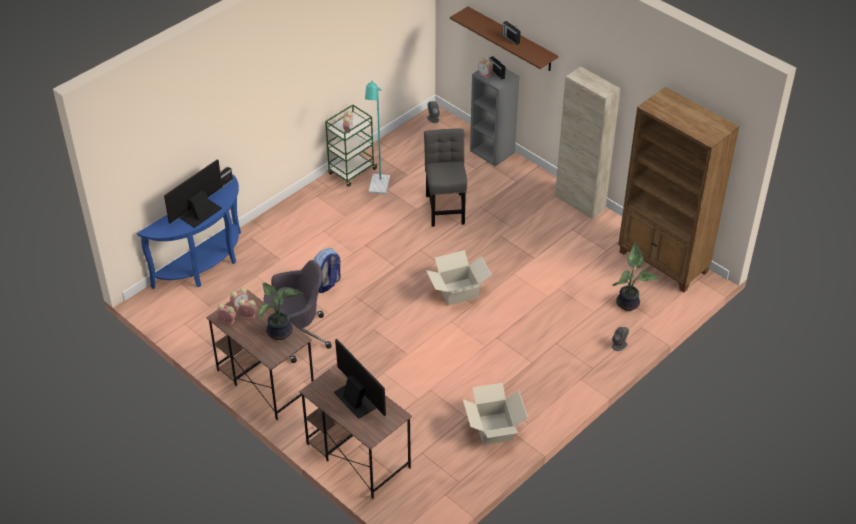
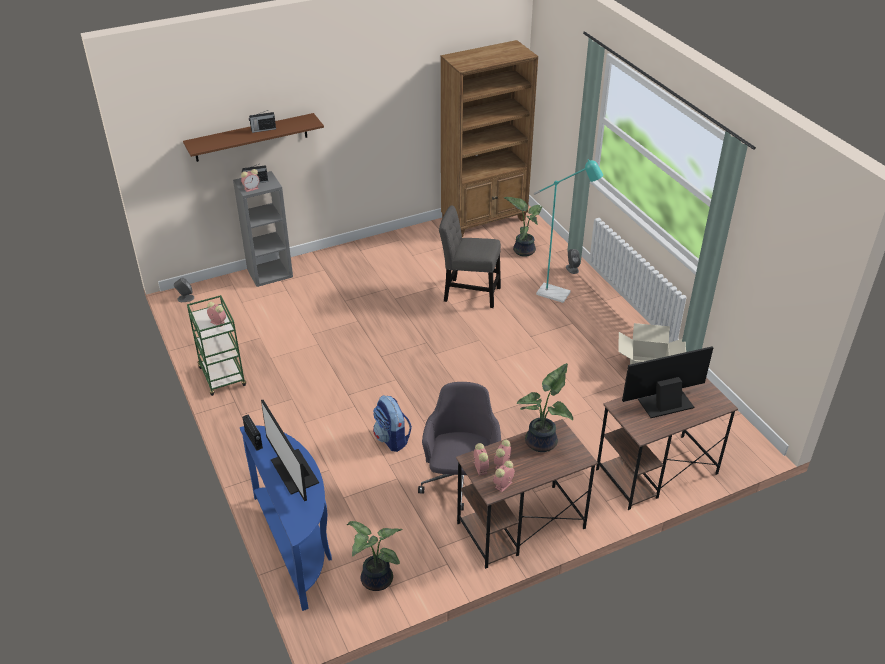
camera: 70 degrees left, 5 degrees down
turquoise floor lamp [365,80,390,194] -> turquoise floor lamp moved to [534,159,603,303]
grey chair [424,129,467,227] -> grey chair moved to [439,205,501,308]
cardboard box [426,250,492,306] -> none
beige cabinet [555,66,621,219] -> none
none -> potted plant [347,521,402,591]

